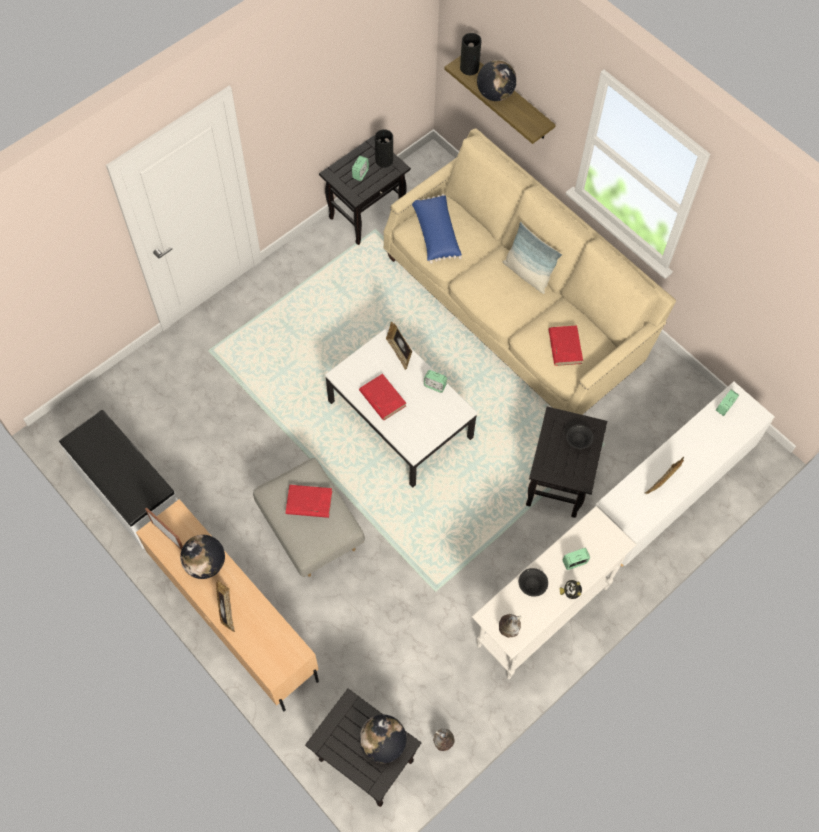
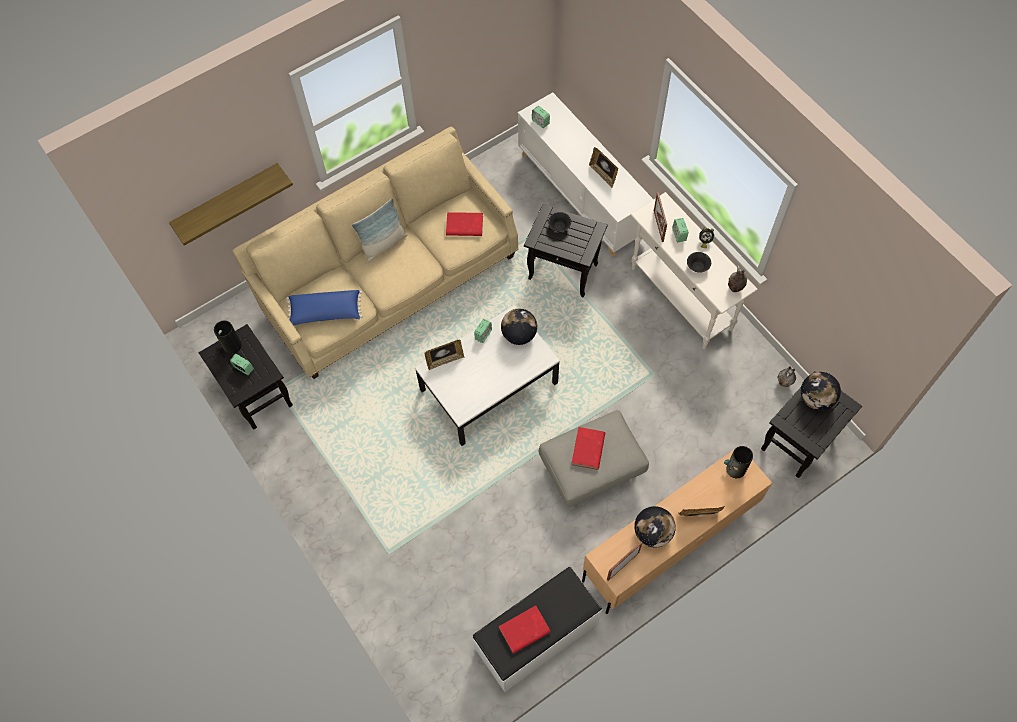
camera: 80 degrees left, 0 degrees up
red book [359,374,406,420] -> red book moved to [499,605,551,654]
vase [460,33,482,75] -> vase moved to [724,446,753,478]
globe [477,60,517,101] -> globe moved to [501,309,537,345]
none -> picture frame [654,192,667,242]

